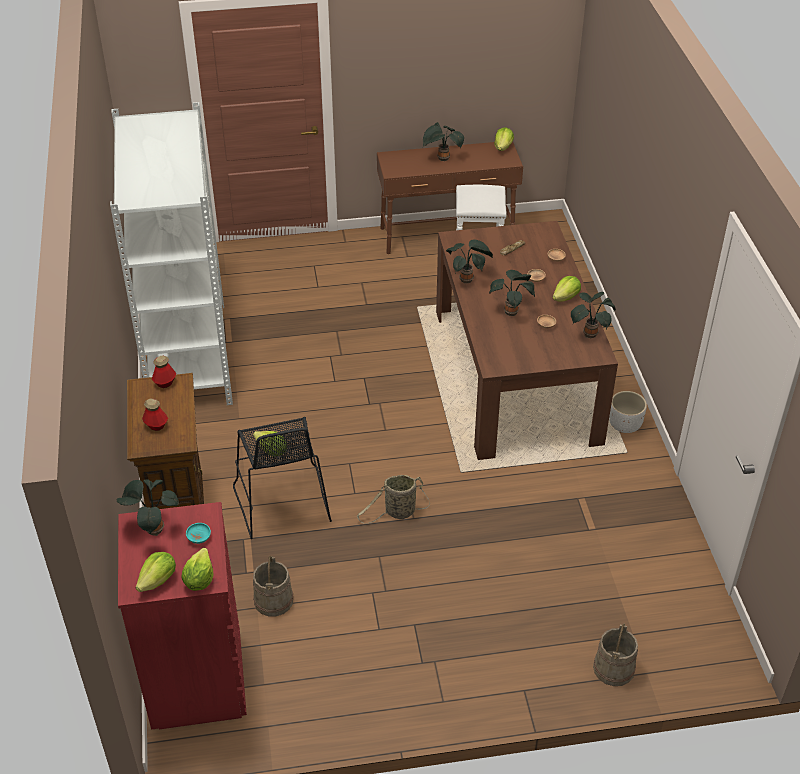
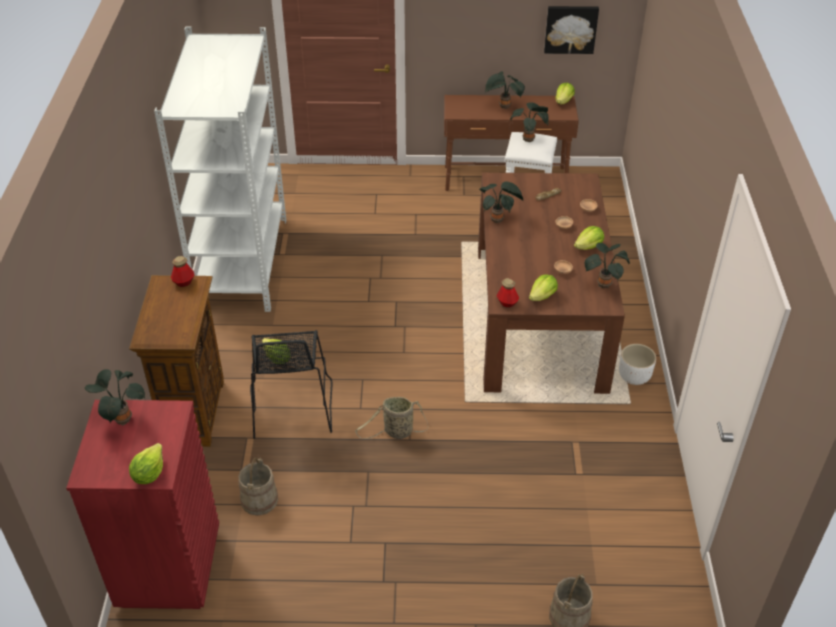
camera: 10 degrees right, 0 degrees up
lettuce [136,552,176,592] -> lettuce moved to [529,274,558,301]
bottle [142,399,168,431] -> bottle moved to [496,278,519,308]
turquoise bowl [186,523,211,544] -> none
potted plant [489,270,535,316] -> potted plant moved to [510,102,549,142]
none -> picture [544,6,599,54]

